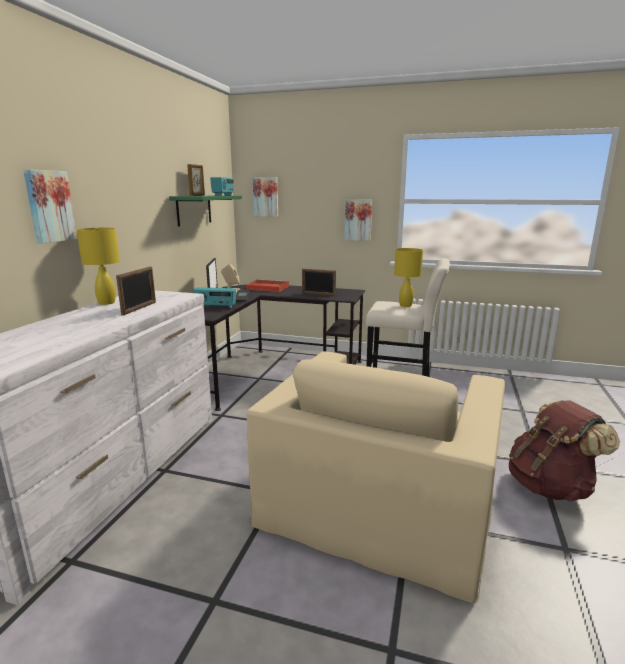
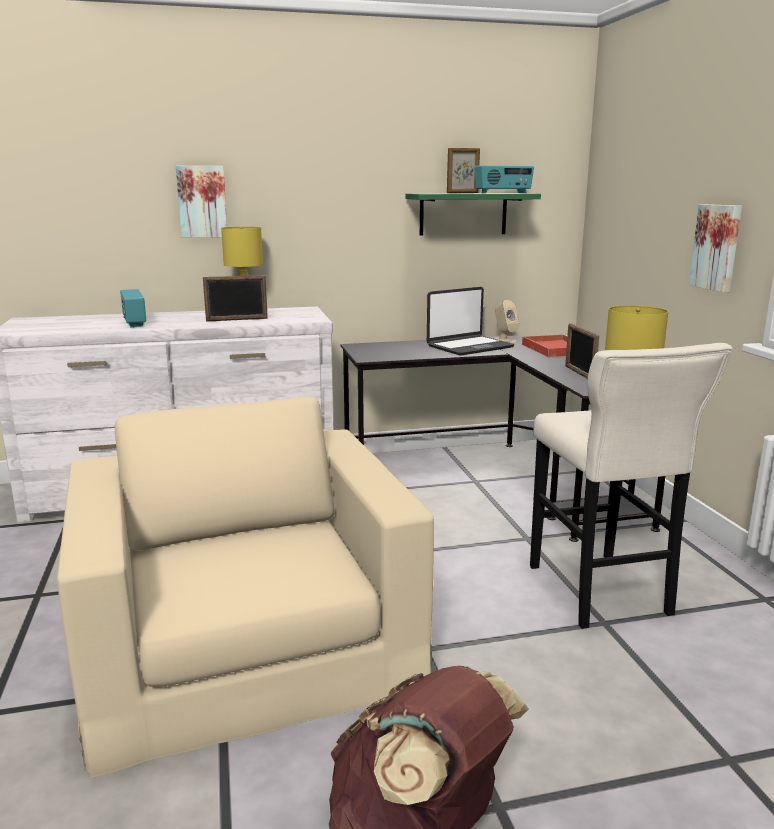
camera: 60 degrees right, 0 degrees up
radio [193,287,236,308] -> radio moved to [120,289,146,327]
beige armchair [247,351,505,603] -> beige armchair turned 75 degrees clockwise [57,397,434,778]
picture [253,177,278,217] -> none

